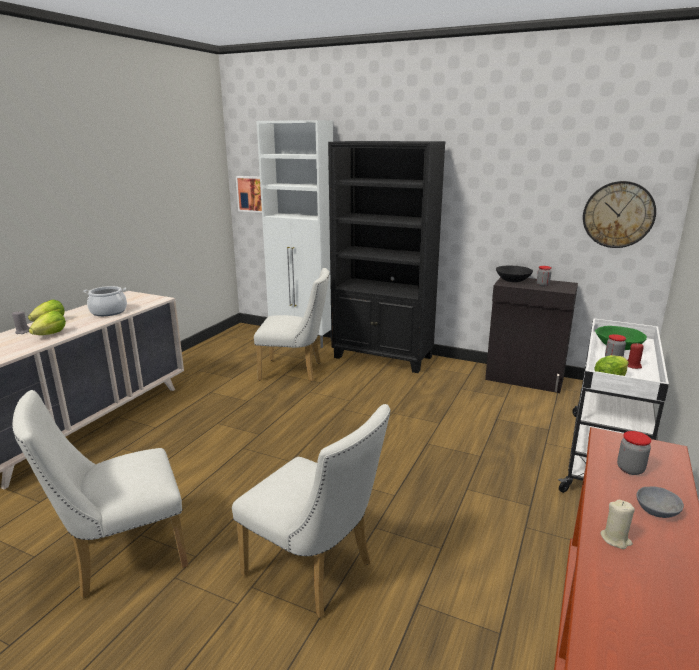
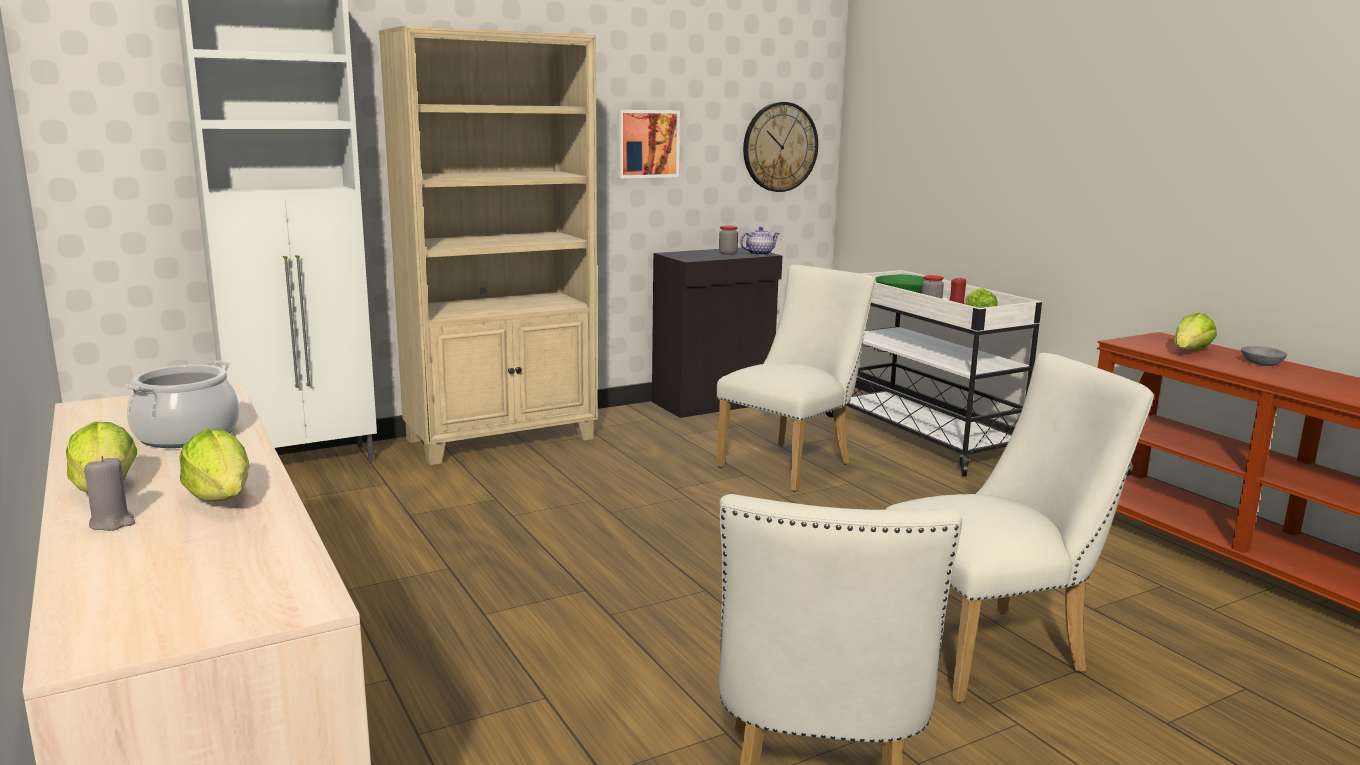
camera: 55 degrees left, 5 degrees down
picture [236,176,262,213] -> picture moved to [617,110,680,178]
white chair [254,268,329,382] -> white chair moved to [717,265,875,492]
black bookcase [328,141,446,373] -> beige bookcase [379,25,598,466]
black bowl [496,265,533,282] -> none
beige candle [600,500,635,549] -> none
jar [617,431,651,475] -> lettuce [1174,313,1217,350]
none -> teapot [740,227,780,255]

